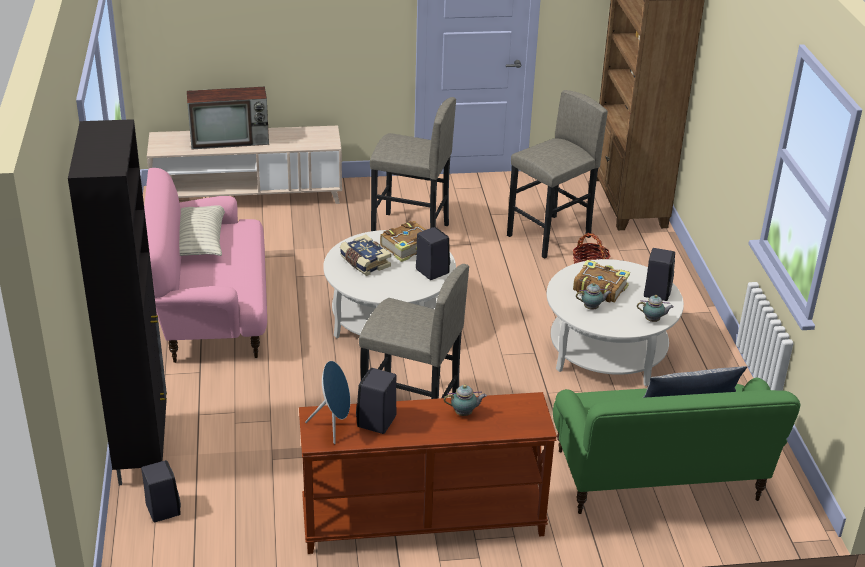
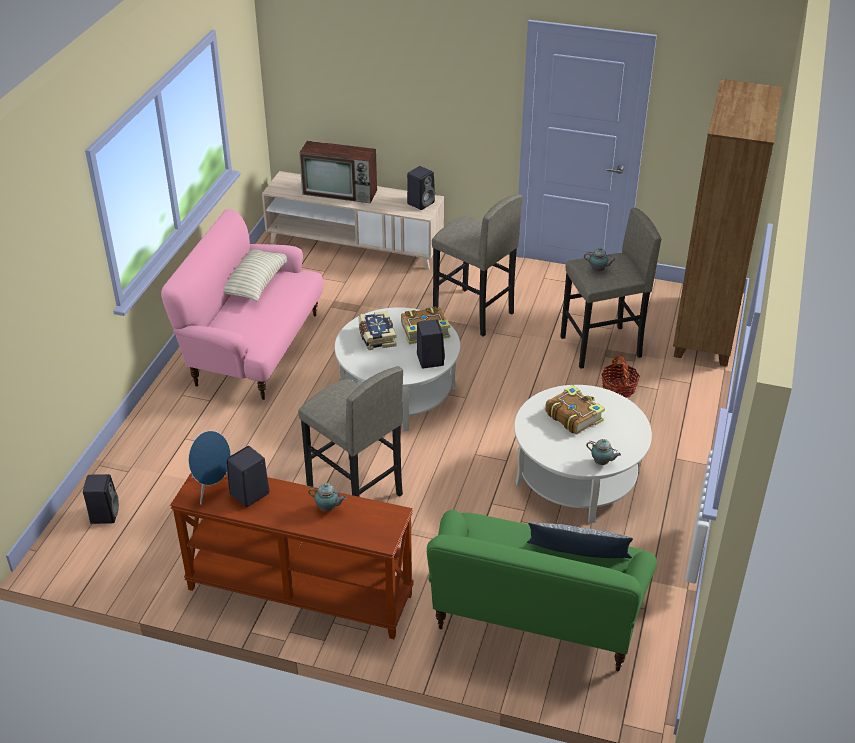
camera: 25 degrees right, 5 degrees up
black cabinet [68,119,167,485] -> none
teapot [576,283,611,310] -> teapot moved to [584,247,616,272]
black speaker [644,248,675,301] -> black speaker moved to [407,166,435,210]

